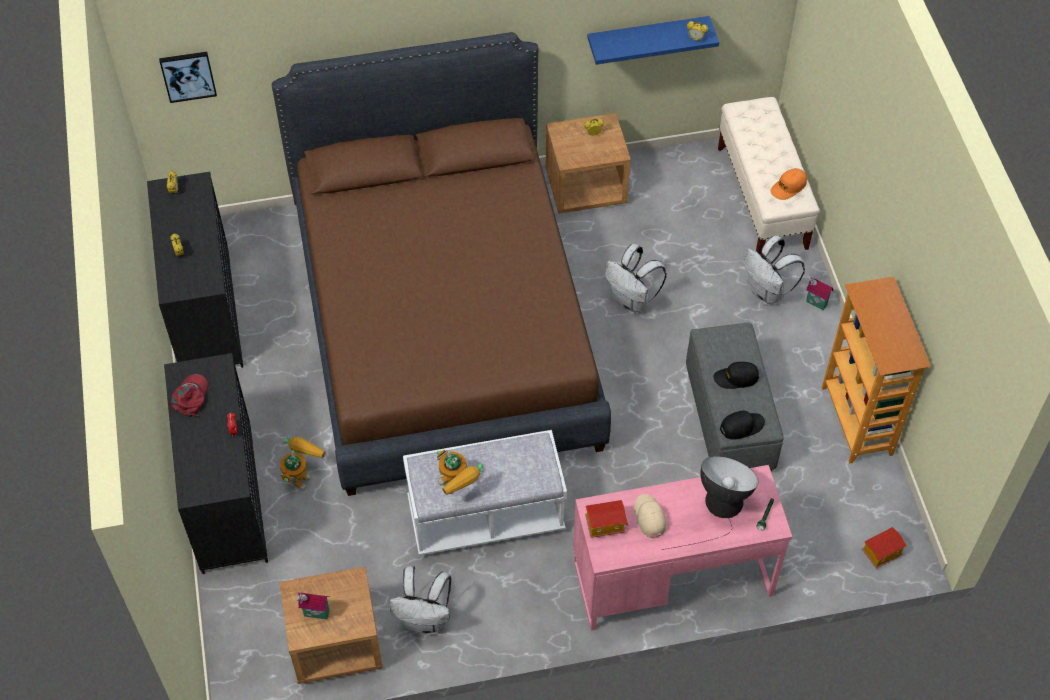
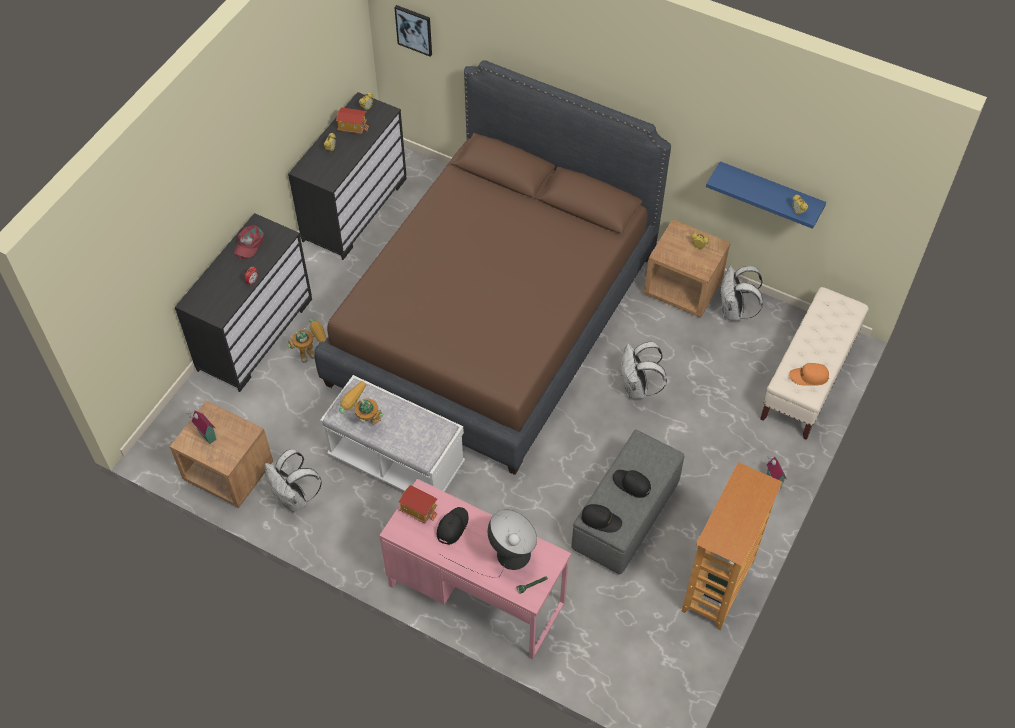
camera: 40 degrees right, 0 degrees up
red cap [171,374,208,417] -> red cap turned 150 degrees clockwise [234,225,264,260]
toy robot [437,450,484,495] -> toy robot turned 120 degrees clockwise [339,381,383,425]
beige cap [634,494,666,538] -> black cap [437,507,468,545]
white backpack [744,236,805,305] -> white backpack moved to [720,265,763,321]
toy house [862,527,907,569] -> toy house moved to [336,107,369,134]

